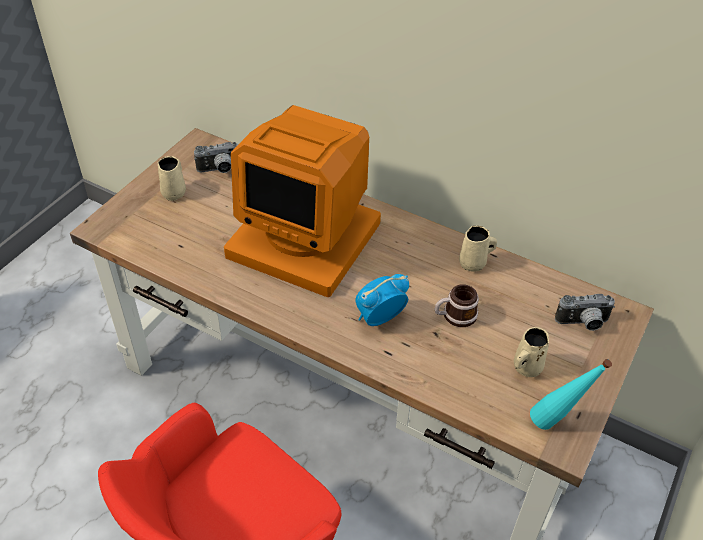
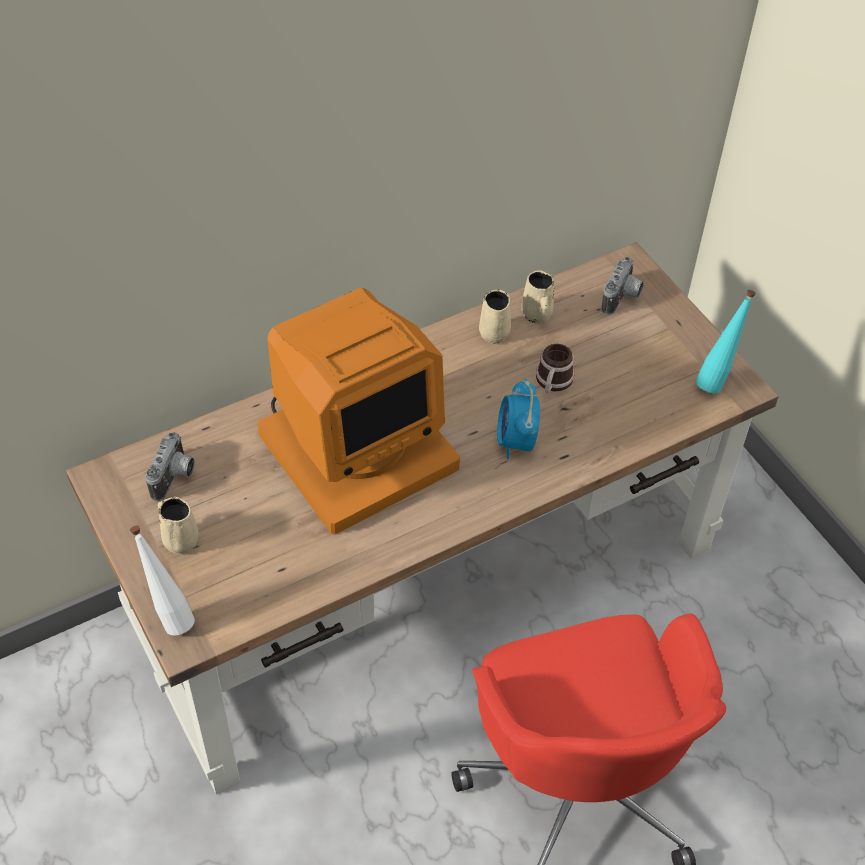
camera: 60 degrees left, 5 degrees up
beige mug [514,327,549,377] -> beige mug moved to [522,270,554,324]
none -> white bottle [130,525,195,636]

